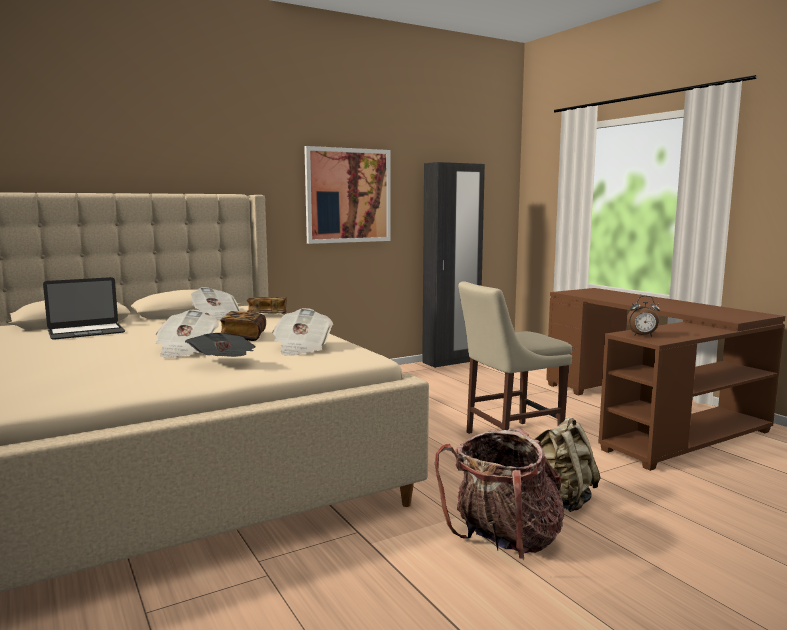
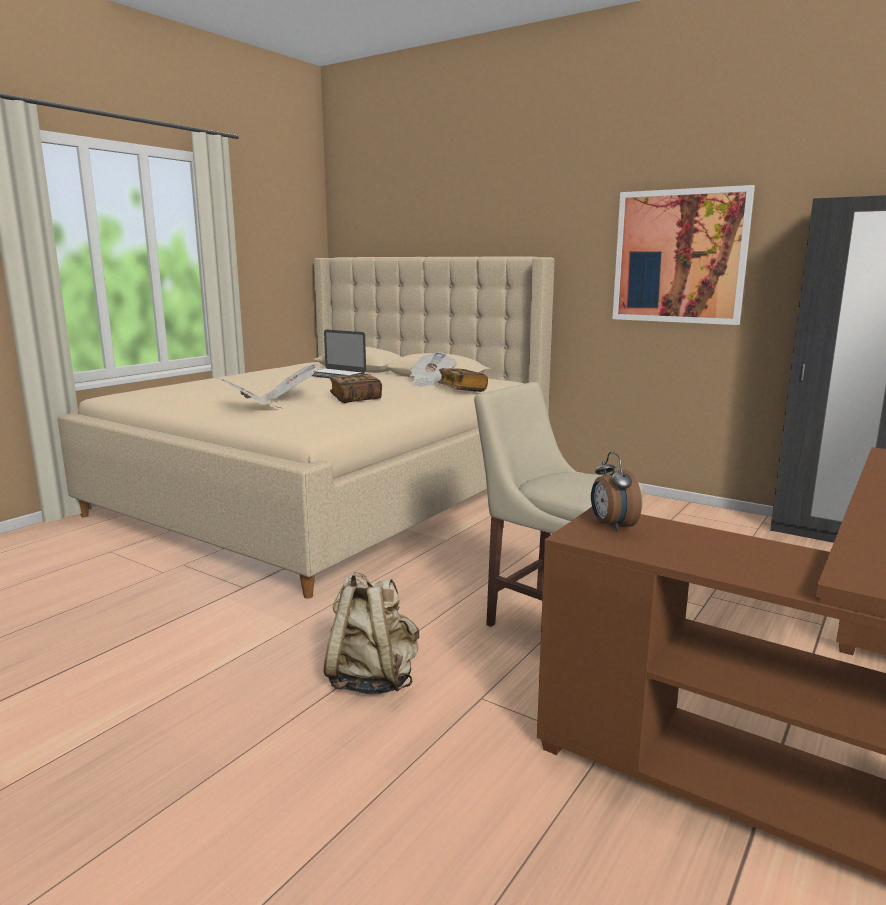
camera: 65 degrees right, 5 degrees up
newspaper [272,308,333,356] -> none
backpack [435,428,564,560] -> none

